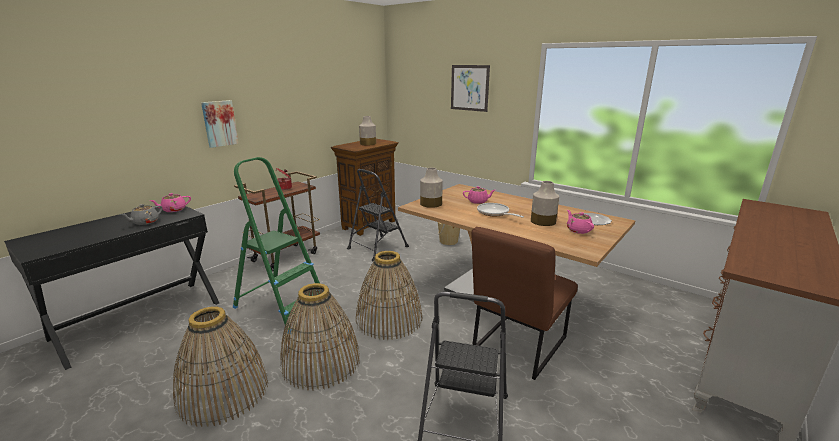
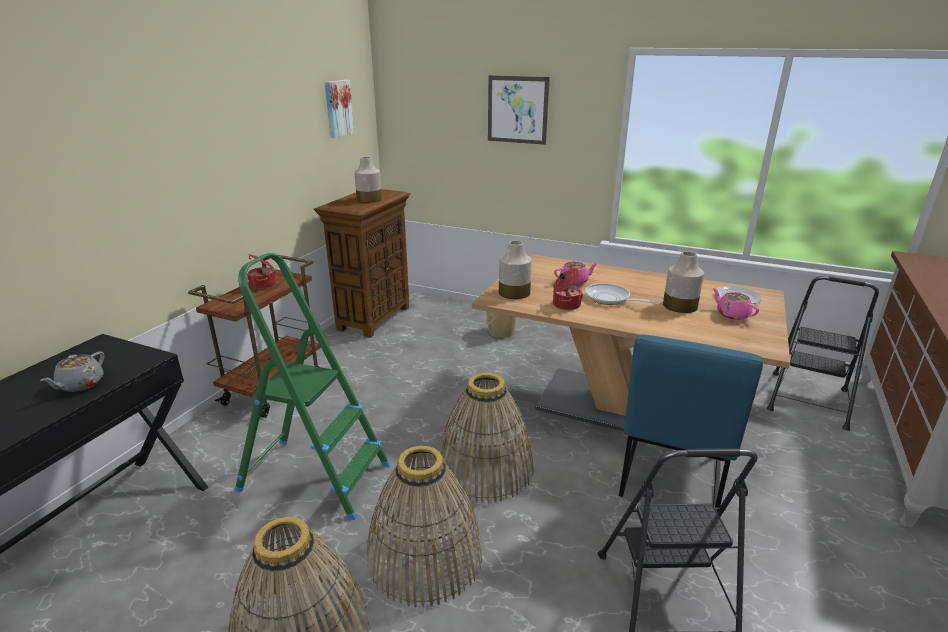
camera: 15 degrees left, 5 degrees up
pink teapot [149,193,191,212] -> none
picture [201,100,239,148] -> picture moved to [325,80,354,138]
black step ladder [347,169,409,261] -> black step ladder moved to [767,276,879,431]
brown chair [472,227,578,380] -> blue chair [619,334,763,507]
none -> cooking pot [553,268,583,310]

